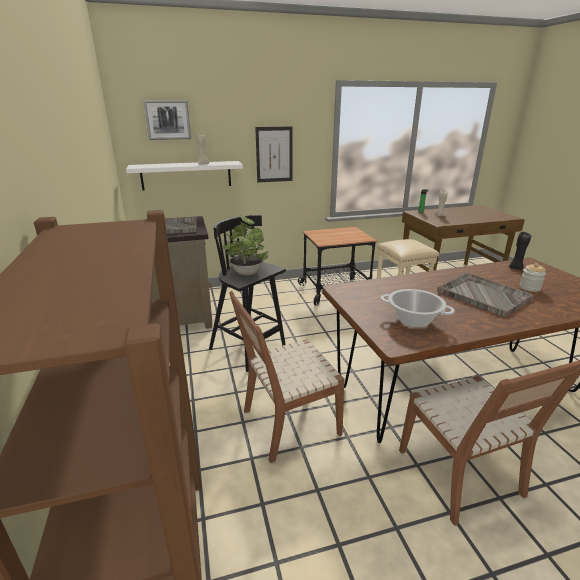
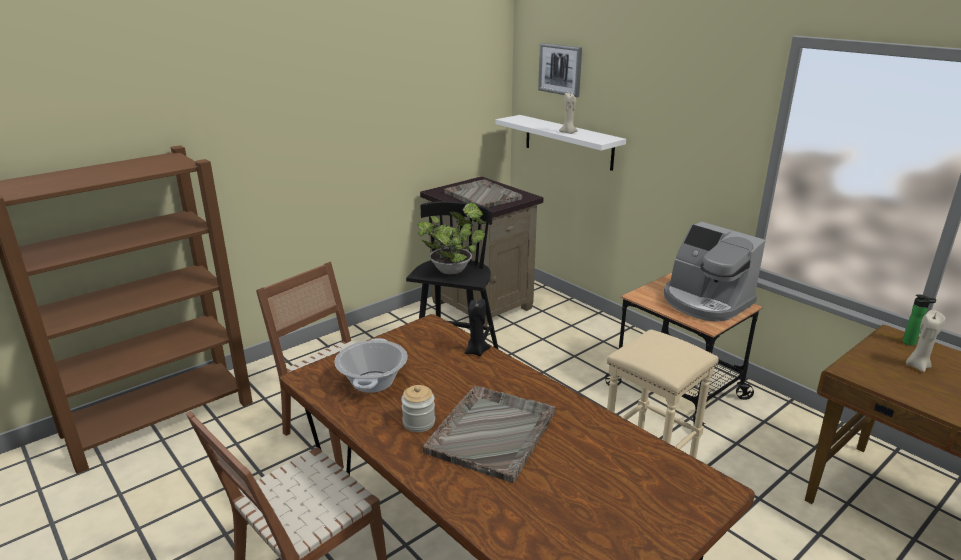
camera: 65 degrees right, 0 degrees up
picture [255,126,293,182] -> none
black candle [509,232,531,270] -> black candle moved to [464,299,490,356]
jar [520,263,546,292] -> jar moved to [401,385,435,432]
none -> coffee machine [664,222,766,322]

